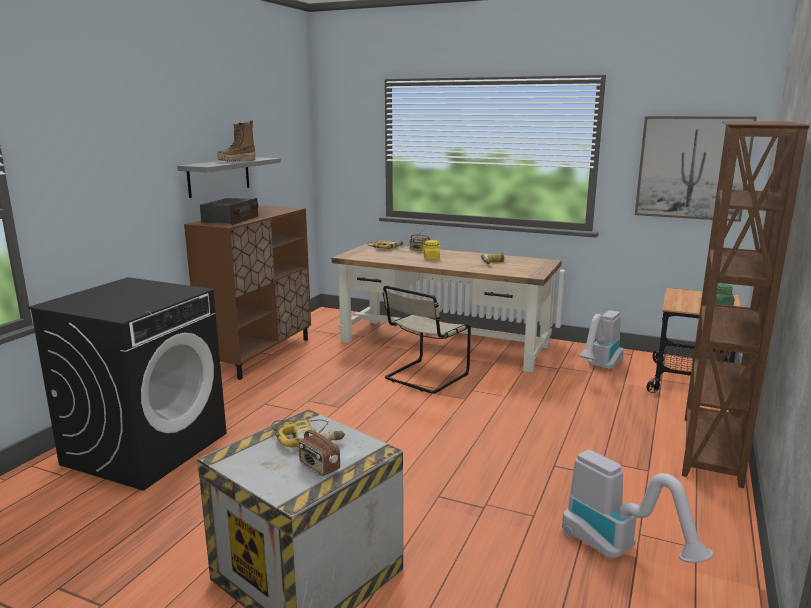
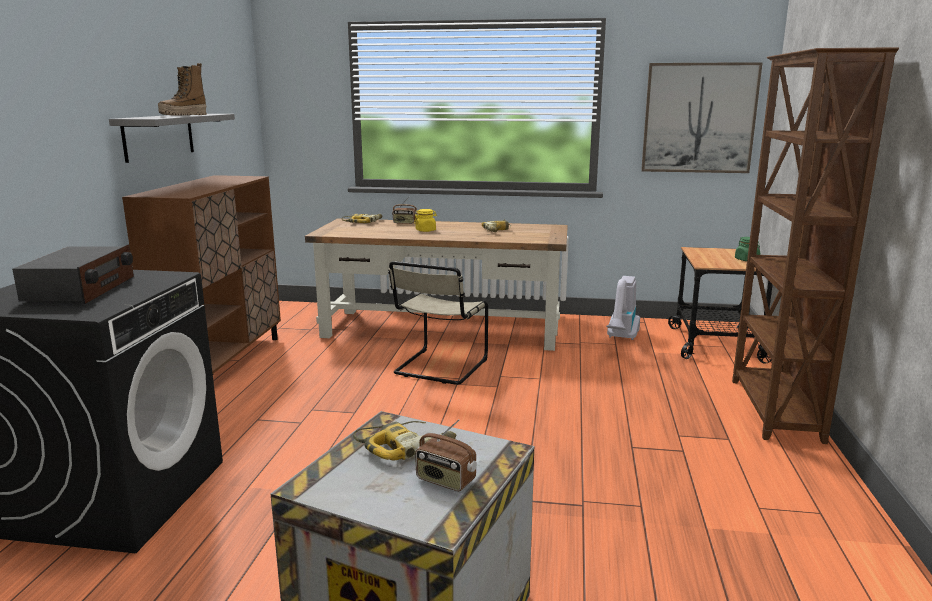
camera: 15 degrees left, 0 degrees up
radio [200,198,258,225] -> radio moved to [12,244,134,304]
vacuum cleaner [562,450,713,563] -> none

